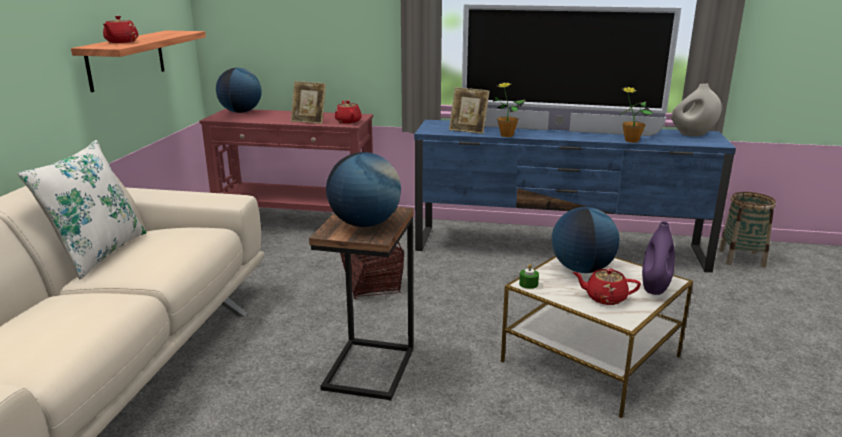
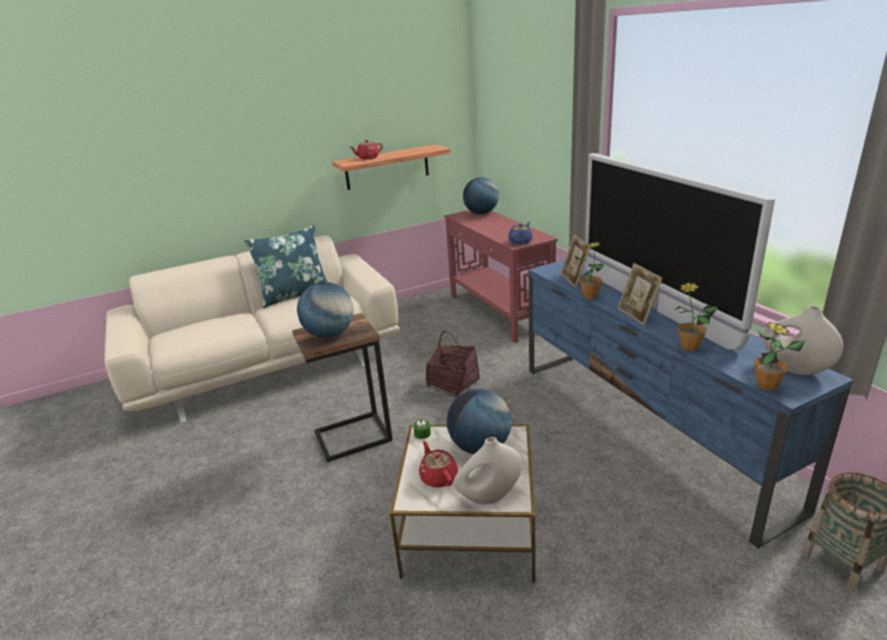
camera: 55 degrees right, 5 degrees up
white pillow [17,140,147,279] -> blue pillow [244,225,327,308]
picture frame [291,81,326,124] -> picture frame moved to [617,263,662,325]
red teapot [335,100,362,124] -> blue teapot [508,222,533,244]
purple vase [642,221,675,295] -> white vase [454,437,522,505]
none -> potted plant [754,322,805,390]

